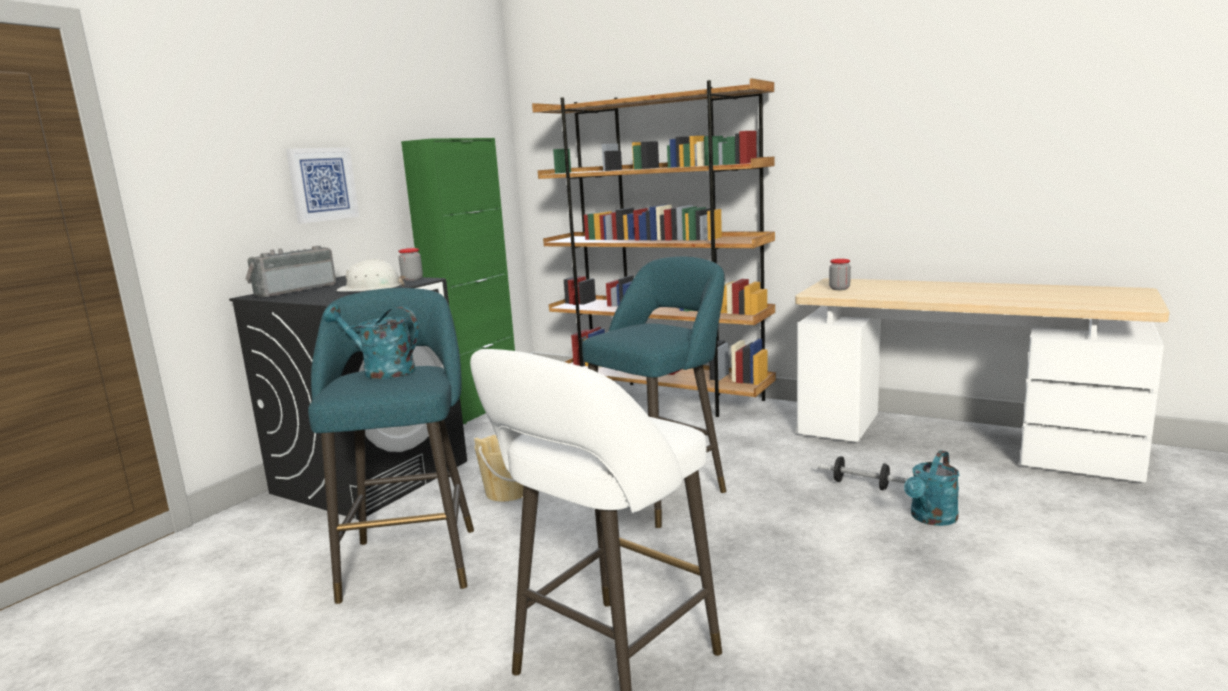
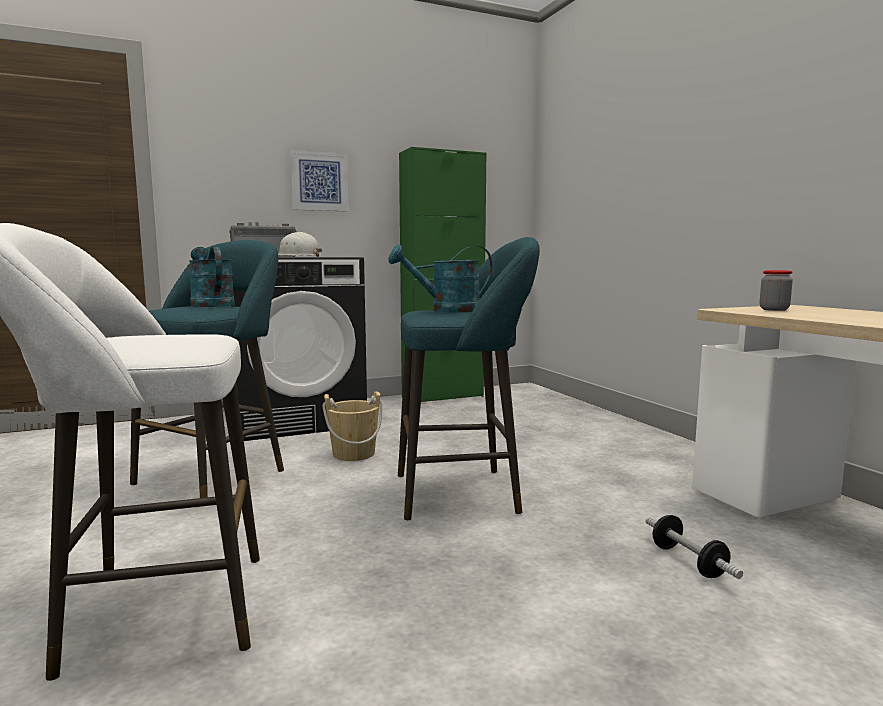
camera: 35 degrees right, 5 degrees down
jar [398,248,423,281] -> none
brown bookcase [532,78,776,417] -> none
turquoise watering can [904,450,959,526] -> turquoise watering can moved to [388,245,492,313]

